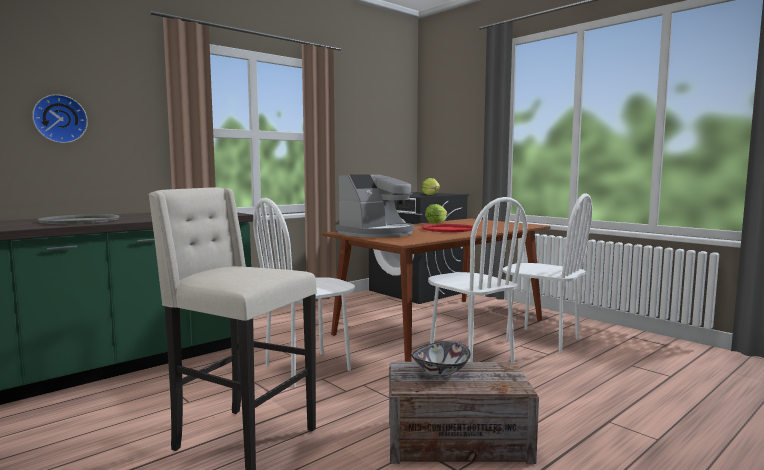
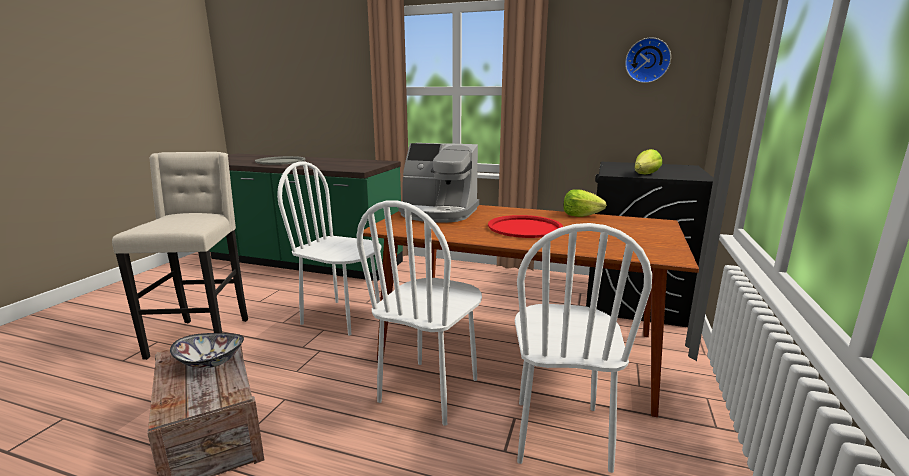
camera: 60 degrees right, 10 degrees up
wall clock [32,94,88,143] -> wall clock moved to [625,37,671,83]

